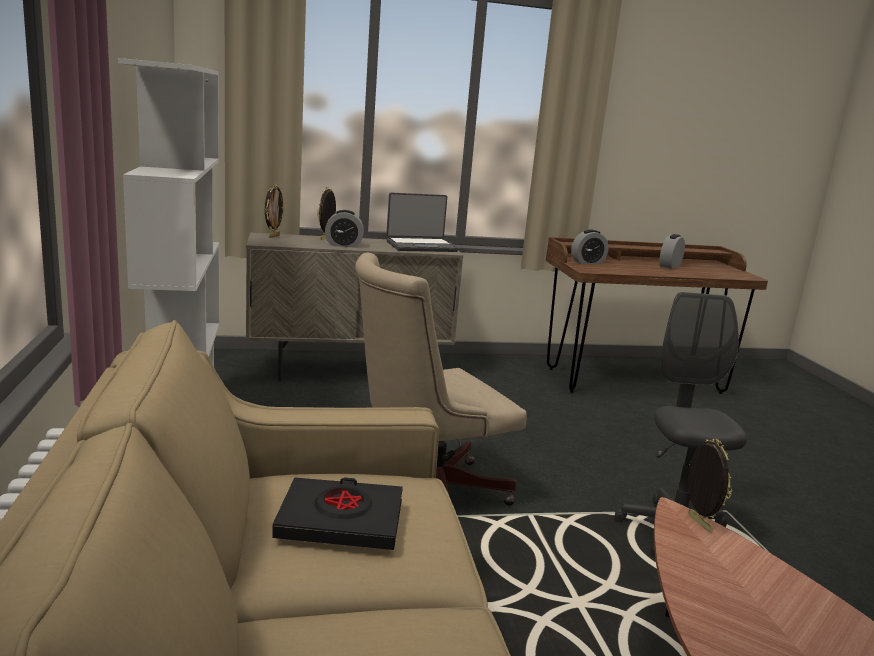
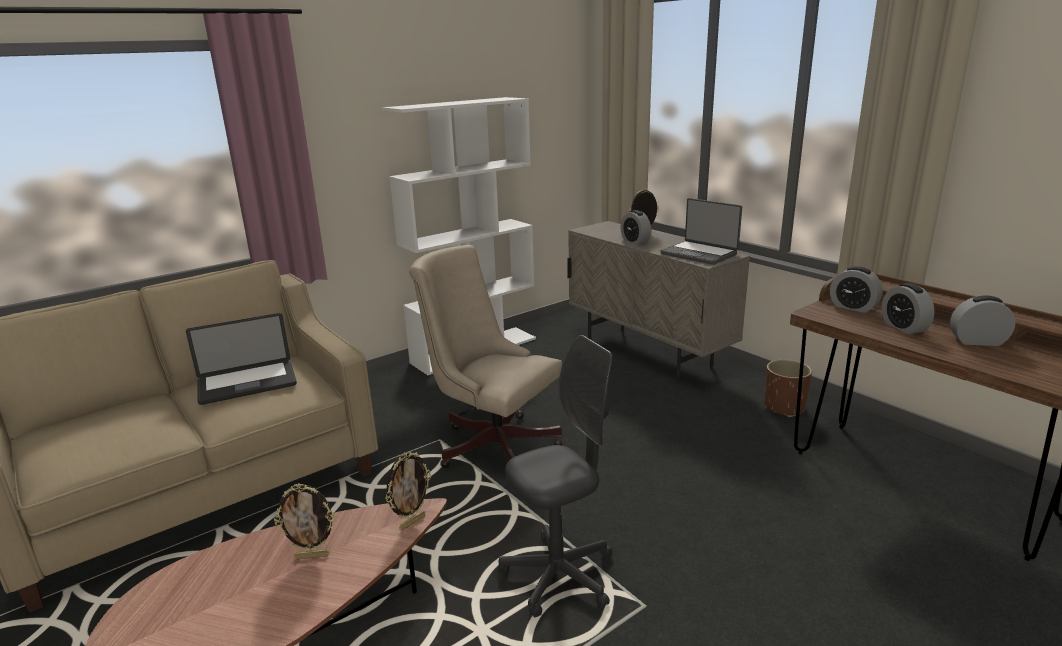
camera: 65 degrees right, 5 degrees up
picture frame [265,184,285,238] -> picture frame moved to [274,483,335,559]
black book [272,477,403,550] -> laptop [186,313,297,405]
none -> brown planter [764,359,812,417]
none -> alarm clock [882,283,935,334]

